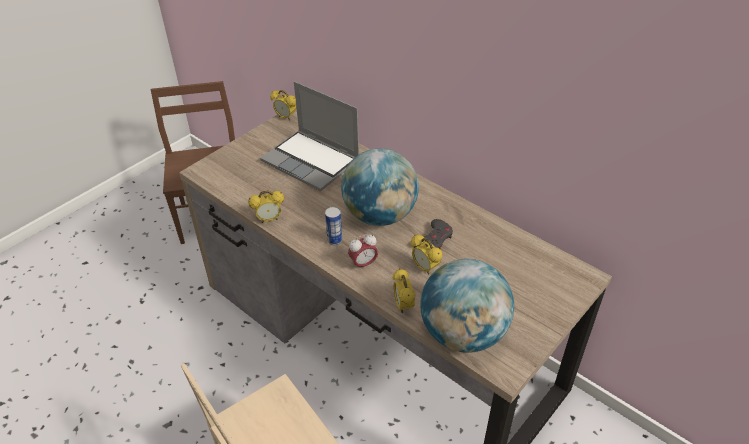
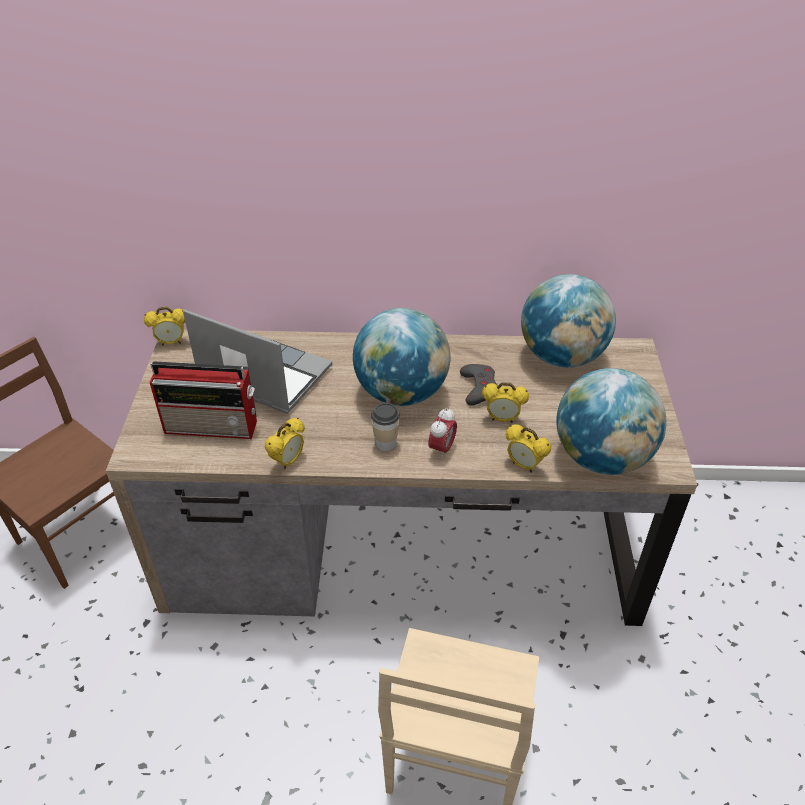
camera: 40 degrees left, 0 degrees up
laptop [260,81,359,191] -> laptop turned 150 degrees counterclockwise [183,309,332,414]
can [325,207,342,245] -> cup [371,403,400,451]
none -> radio [150,361,257,439]
none -> globe [521,274,616,368]

